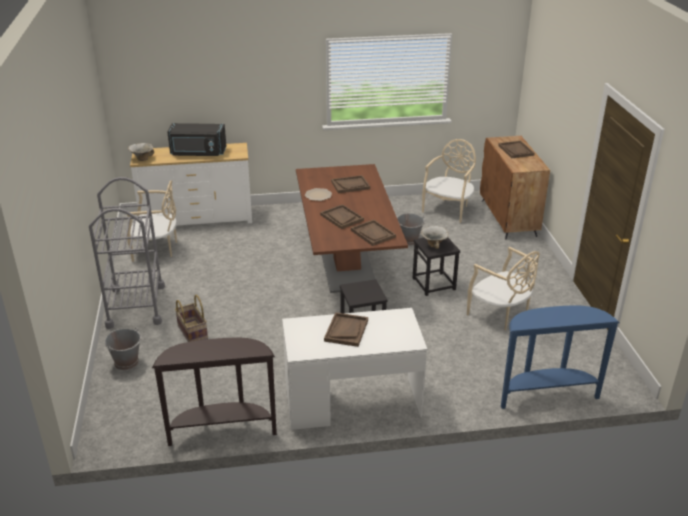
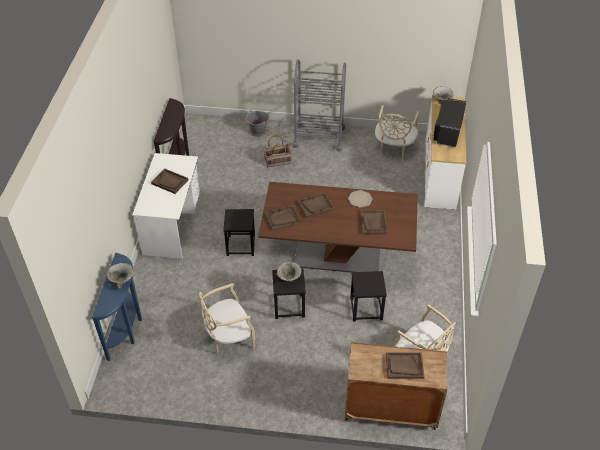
camera: 105 degrees right, 15 degrees up
grey bucket [397,213,425,246] -> black stool [350,271,387,322]
none -> bowl [107,263,133,289]

